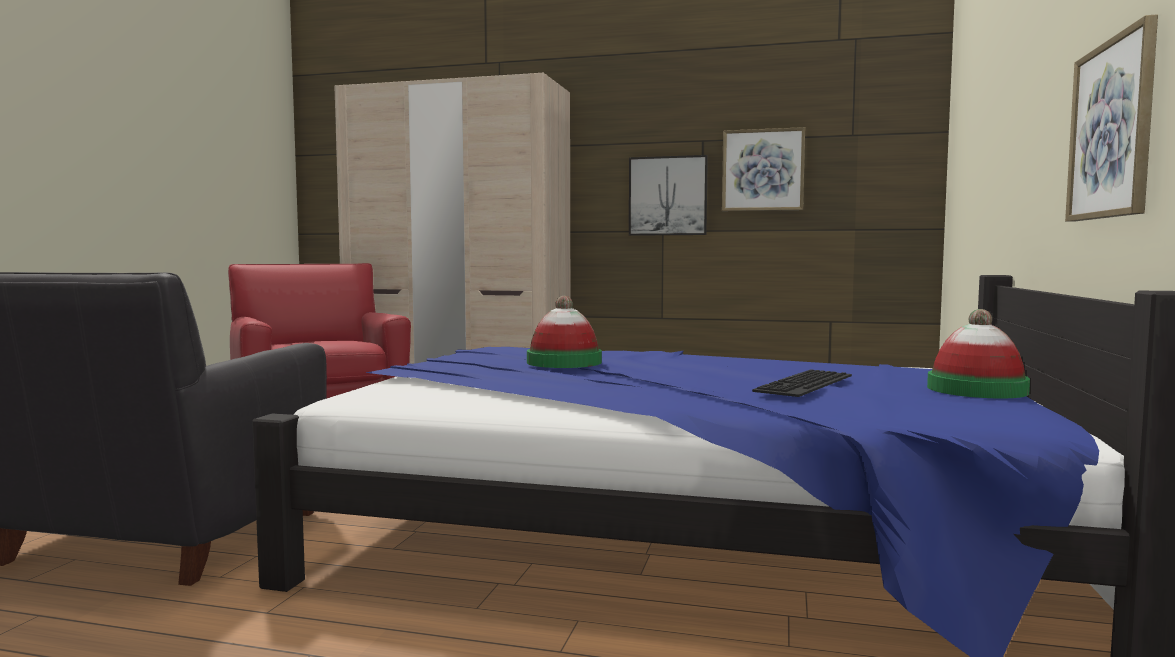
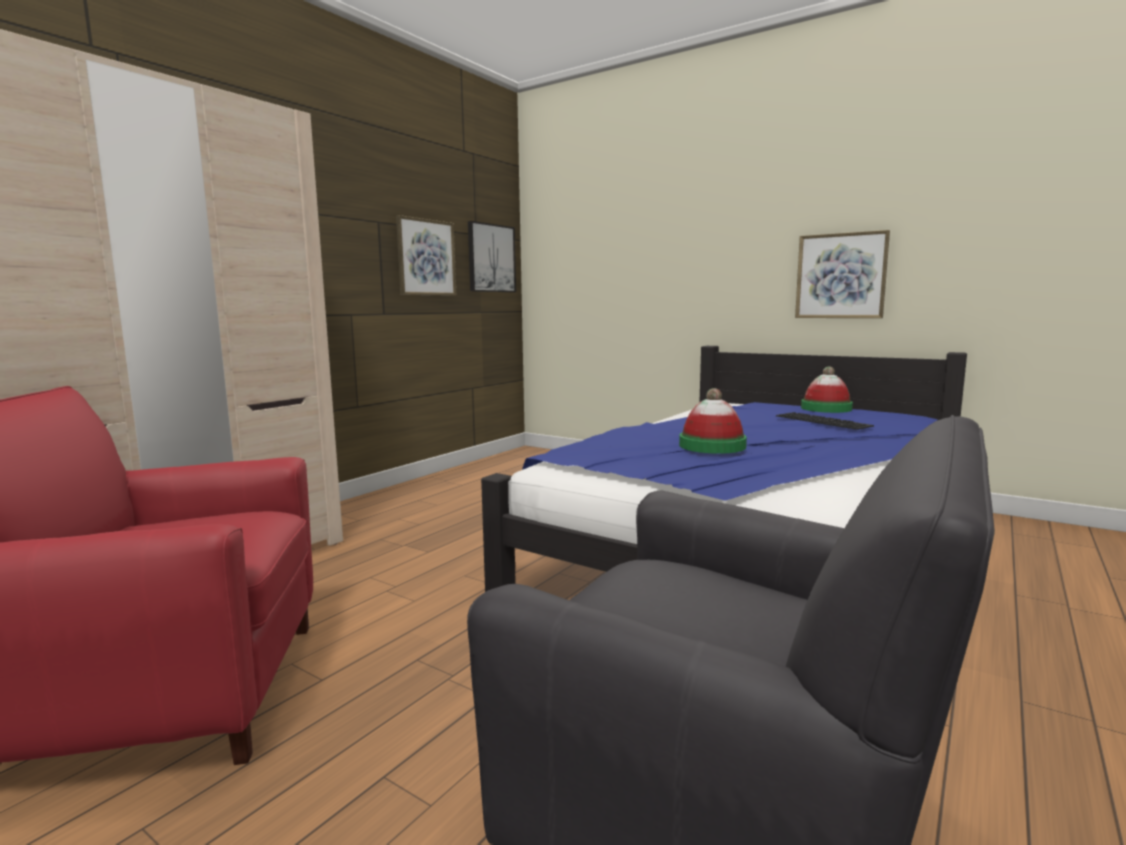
camera: 70 degrees left, 5 degrees up
picture [629,155,708,236] -> picture moved to [468,221,516,292]

